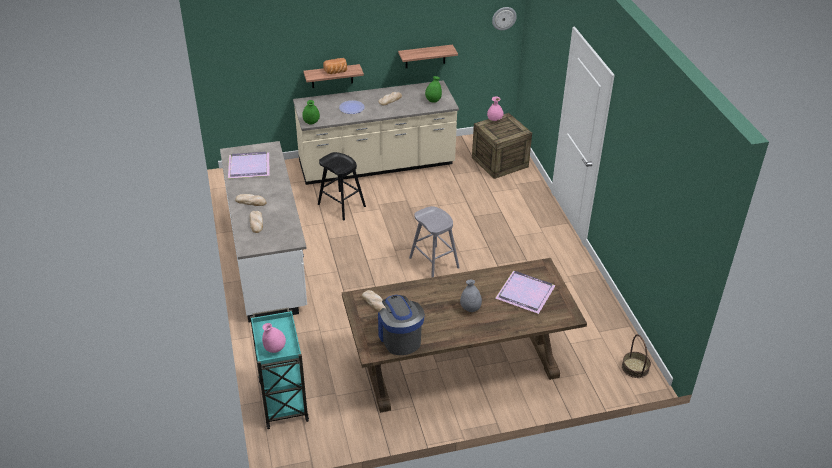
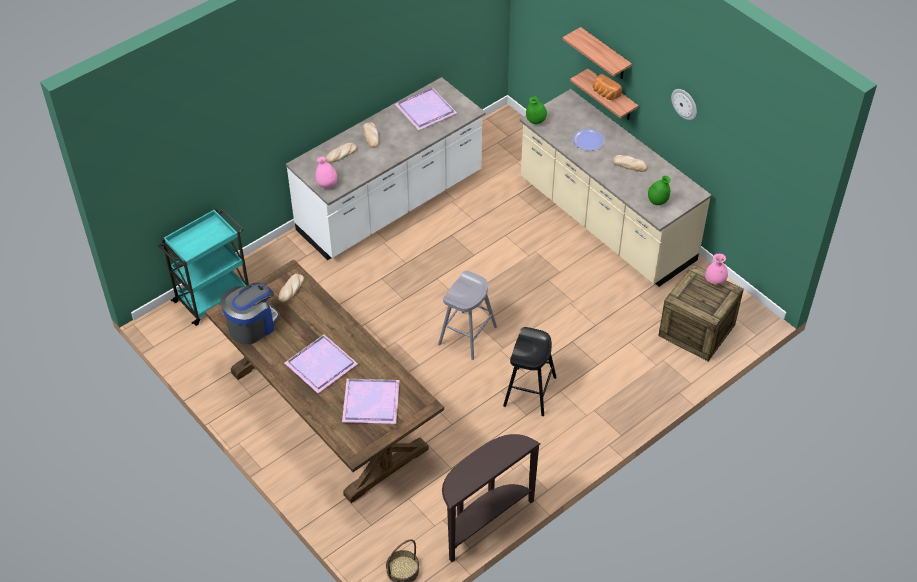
camera: 65 degrees right, 10 degrees up
pink vase [262,323,286,353] -> pink vase moved to [316,156,337,188]
black stool [318,152,366,220] -> black stool moved to [503,327,557,416]
shelf [398,45,458,68] -> shelf moved to [562,27,632,79]
grey vase [460,280,482,312] -> purple tray [285,335,358,393]
wall clock [492,7,517,30] -> wall clock moved to [671,89,697,120]
none -> brown console table [442,434,540,562]

